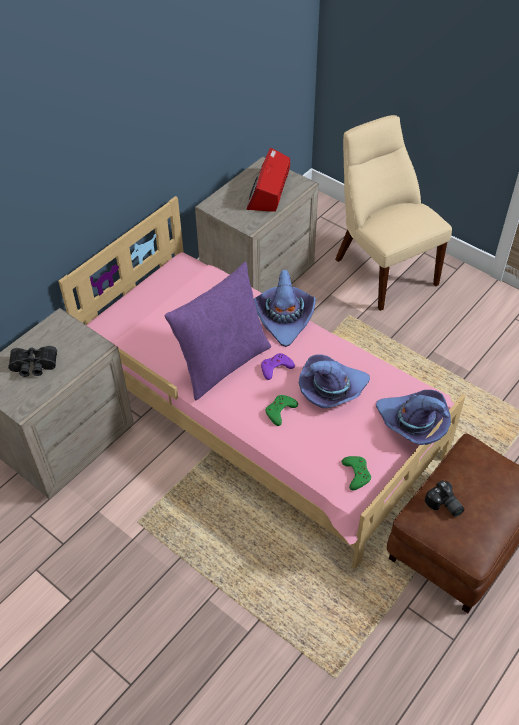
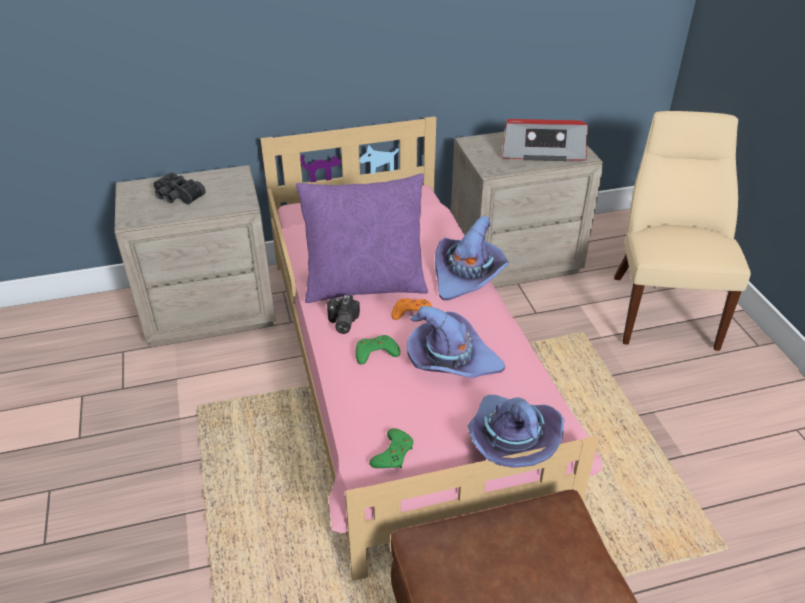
camera: 35 degrees right, 10 degrees down
radio [246,148,290,212] -> radio turned 135 degrees counterclockwise [502,119,588,161]
purple game controller [261,353,295,380] -> orange game controller [392,298,432,320]
camera [425,480,464,517] -> camera moved to [327,295,360,334]

